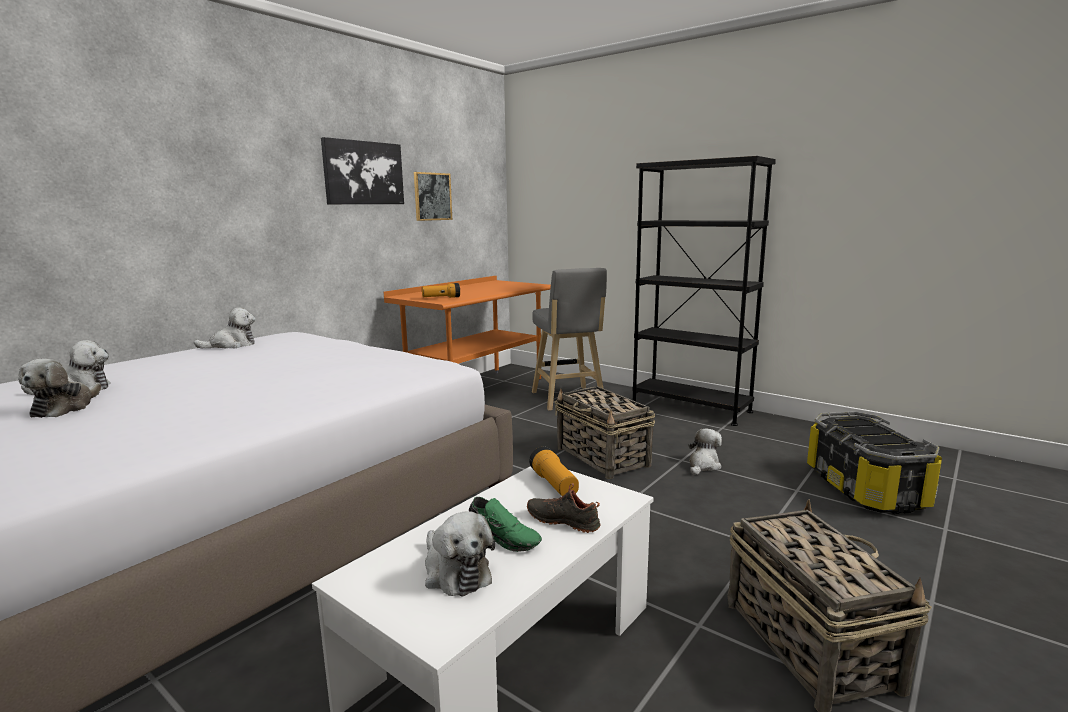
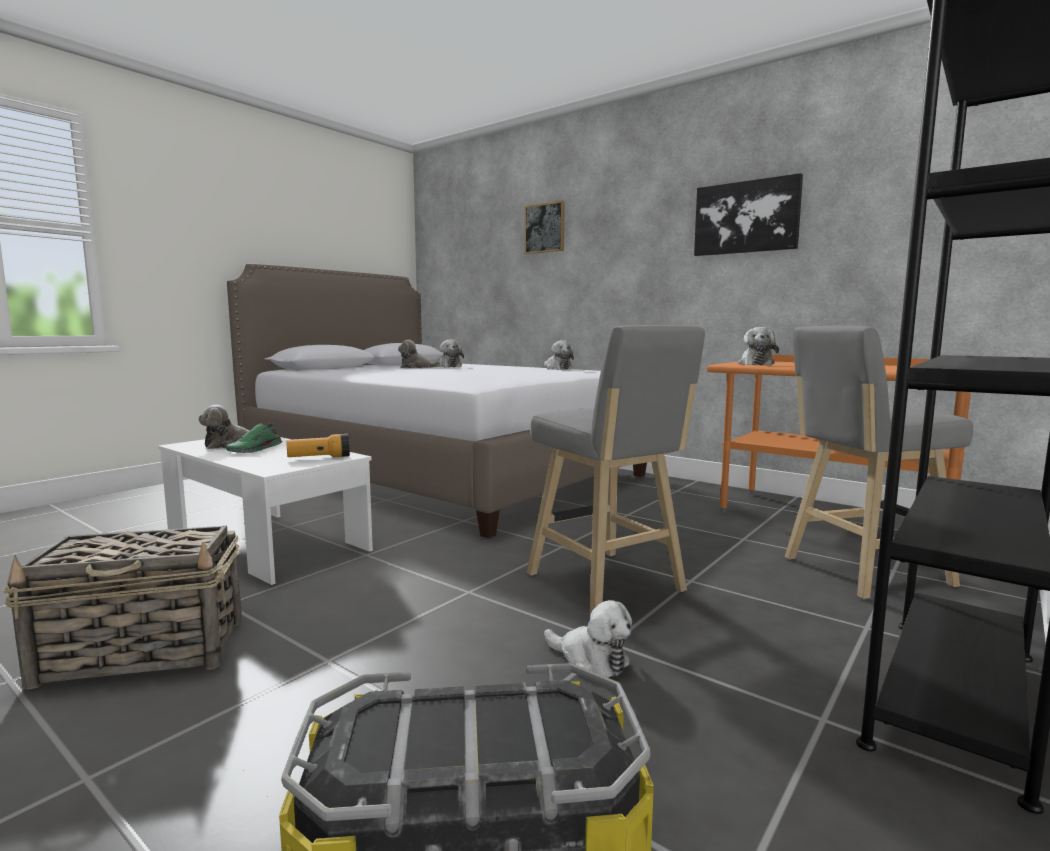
camera: 90 degrees right, 5 degrees down
picture [414,172,452,221] -> picture moved to [524,200,565,254]
flashlight [422,283,460,298] -> plush toy [738,327,779,365]
black shoe [527,483,600,533] -> none
basket [554,386,655,479] -> grey stool [527,325,705,615]

